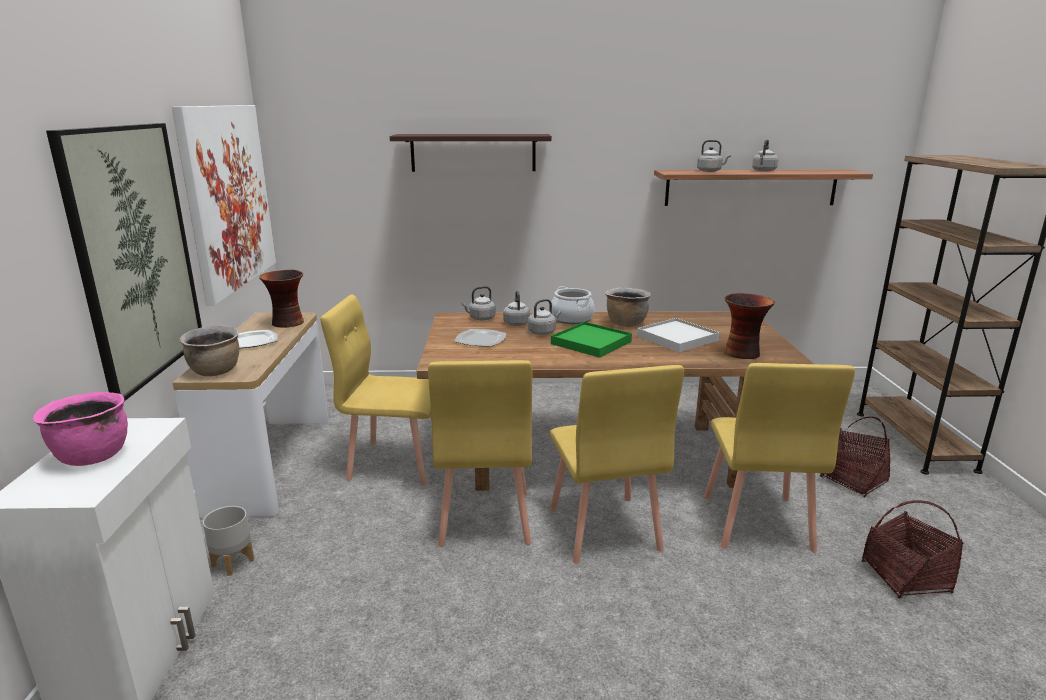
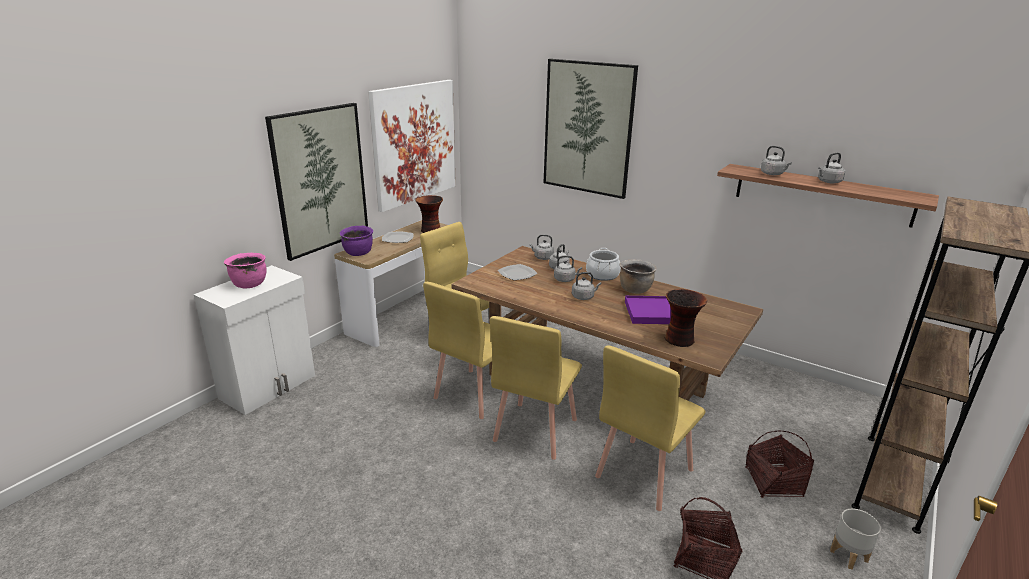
camera: 35 degrees right, 5 degrees up
brown cooking pot [180,326,239,376] -> purple cooking pot [340,226,373,256]
grey planter [203,506,254,576] -> grey planter moved to [830,509,881,570]
shelf [390,134,552,172] -> picture [544,59,638,199]
green tray [551,322,632,358] -> grey kettle [572,272,601,300]
white tray [637,318,720,352] -> purple tray [625,296,671,324]

